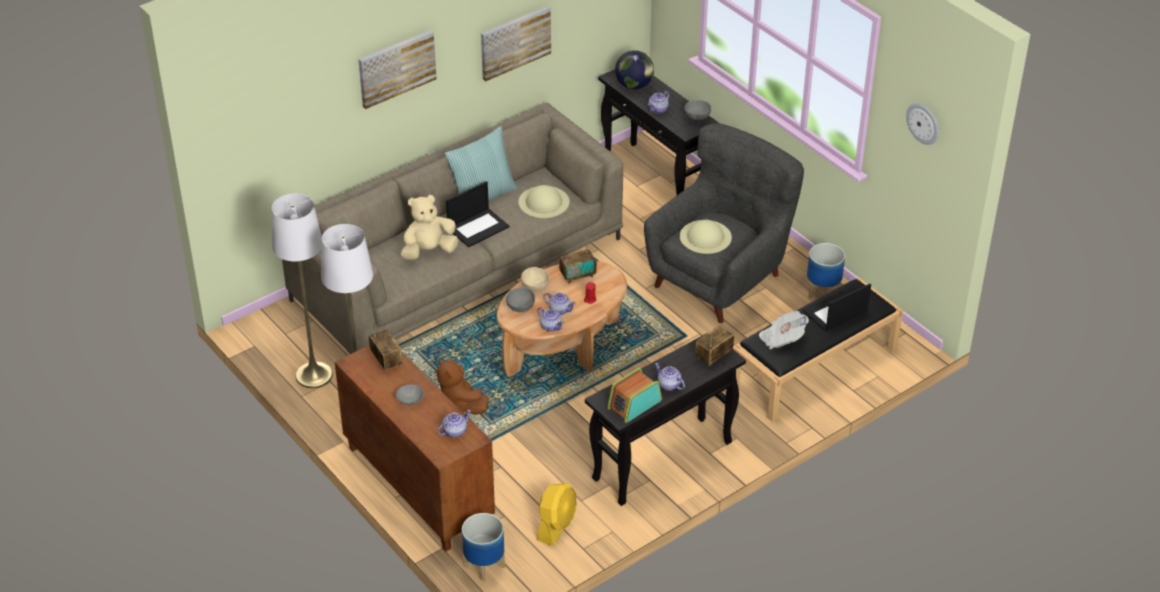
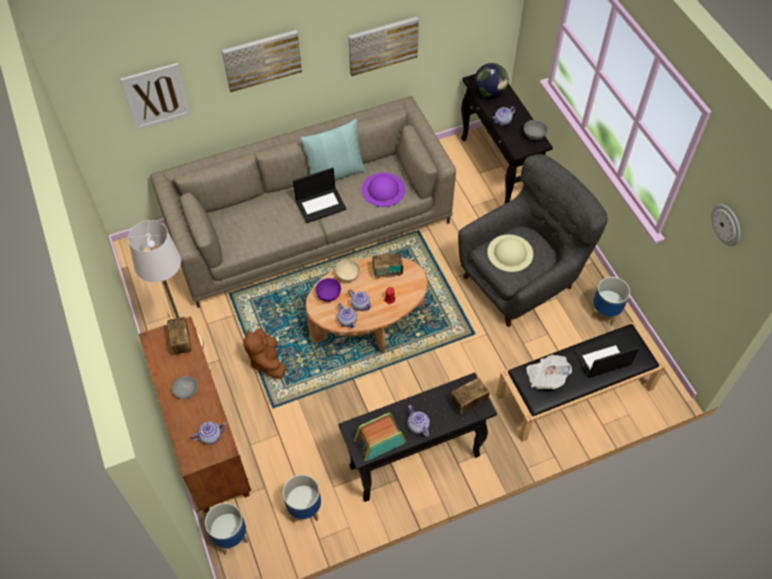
camera: 15 degrees right, 15 degrees up
white floor lamp [272,194,333,388] -> none
beige plush toy [401,195,458,260] -> none
grey bowl [506,288,535,312] -> purple bowl [316,278,341,302]
beige hat [518,185,570,218] -> purple hat [362,173,405,207]
yellow fan [537,483,576,546] -> planter [283,474,321,523]
none -> picture [120,63,191,130]

